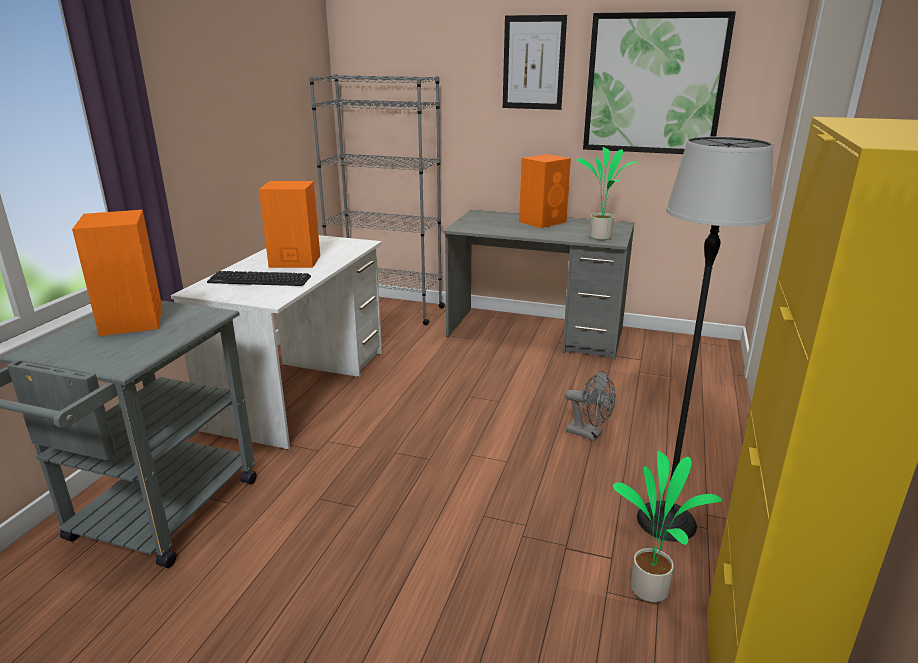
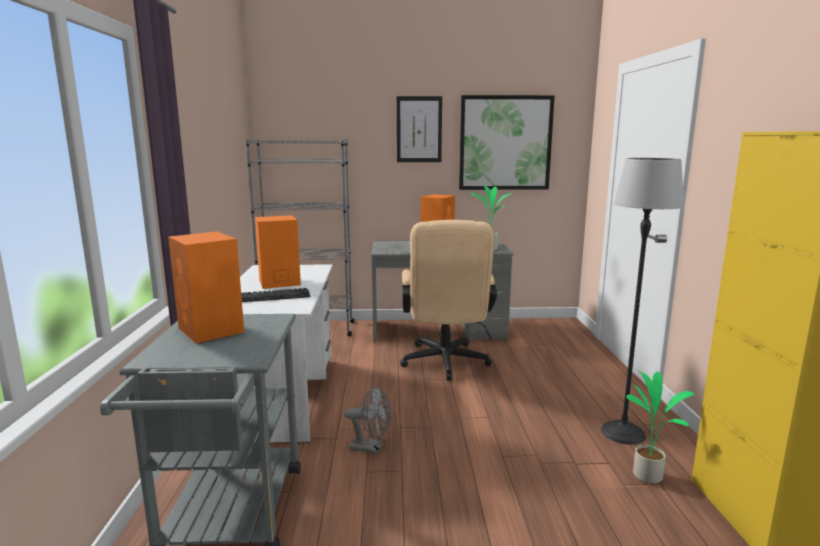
camera: 20 degrees left, 10 degrees down
grey fan [564,371,616,441] -> grey fan moved to [344,386,391,454]
none -> beige office chair [400,220,497,380]

